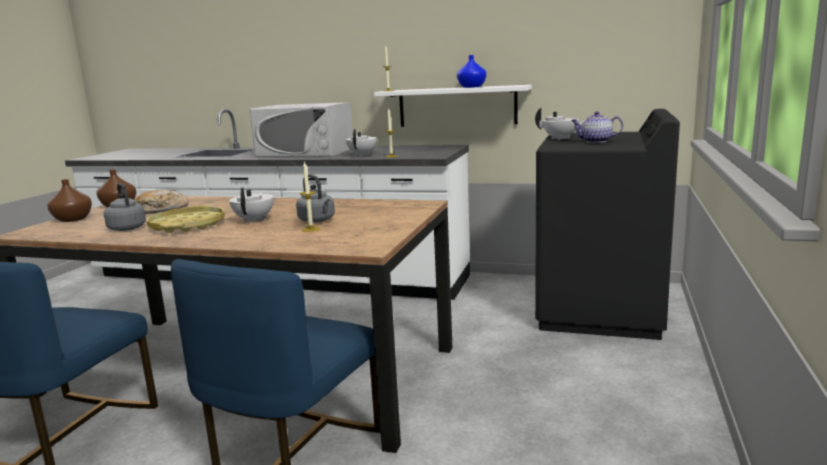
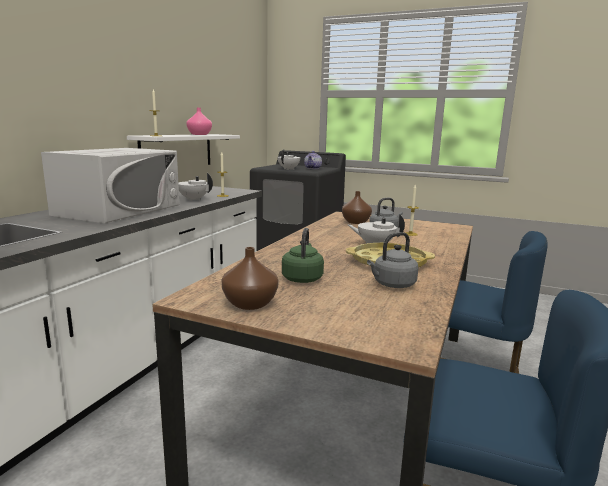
camera: 85 degrees left, 0 degrees up
brown vase [47,179,92,222] -> brown vase moved to [342,191,372,224]
bread [135,190,189,214] -> green kettle [282,228,324,283]
blue vase [457,55,487,88] -> pink vase [186,108,212,135]

